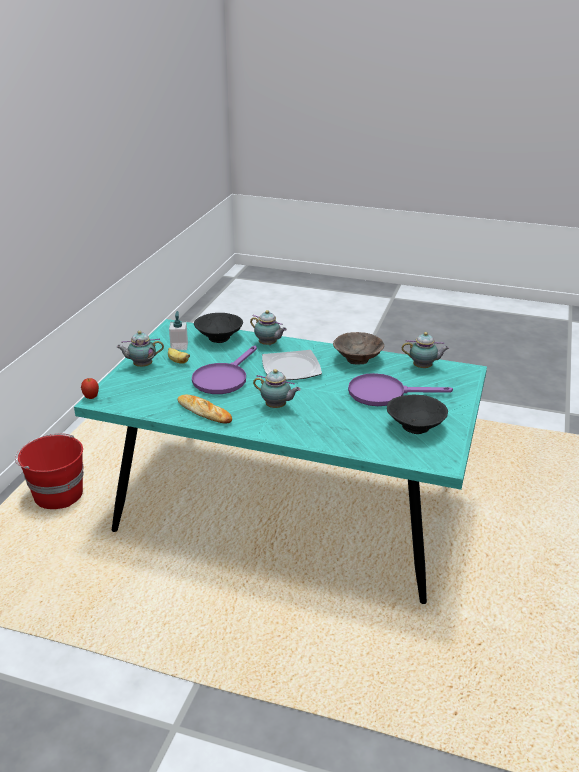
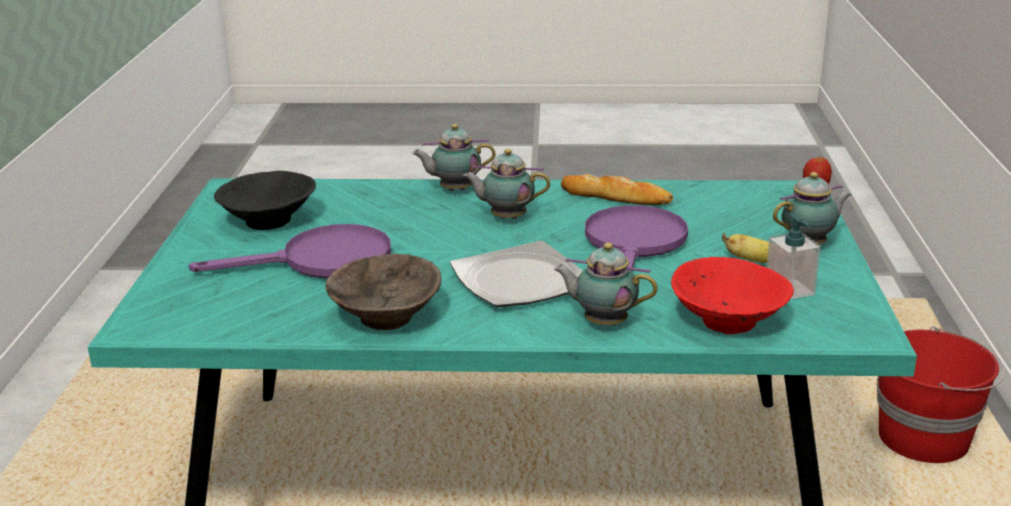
camera: 165 degrees right, 5 degrees down
black bowl [194,313,243,343] -> red bowl [671,257,794,334]
teapot [402,332,450,368] -> teapot moved to [412,124,496,191]

